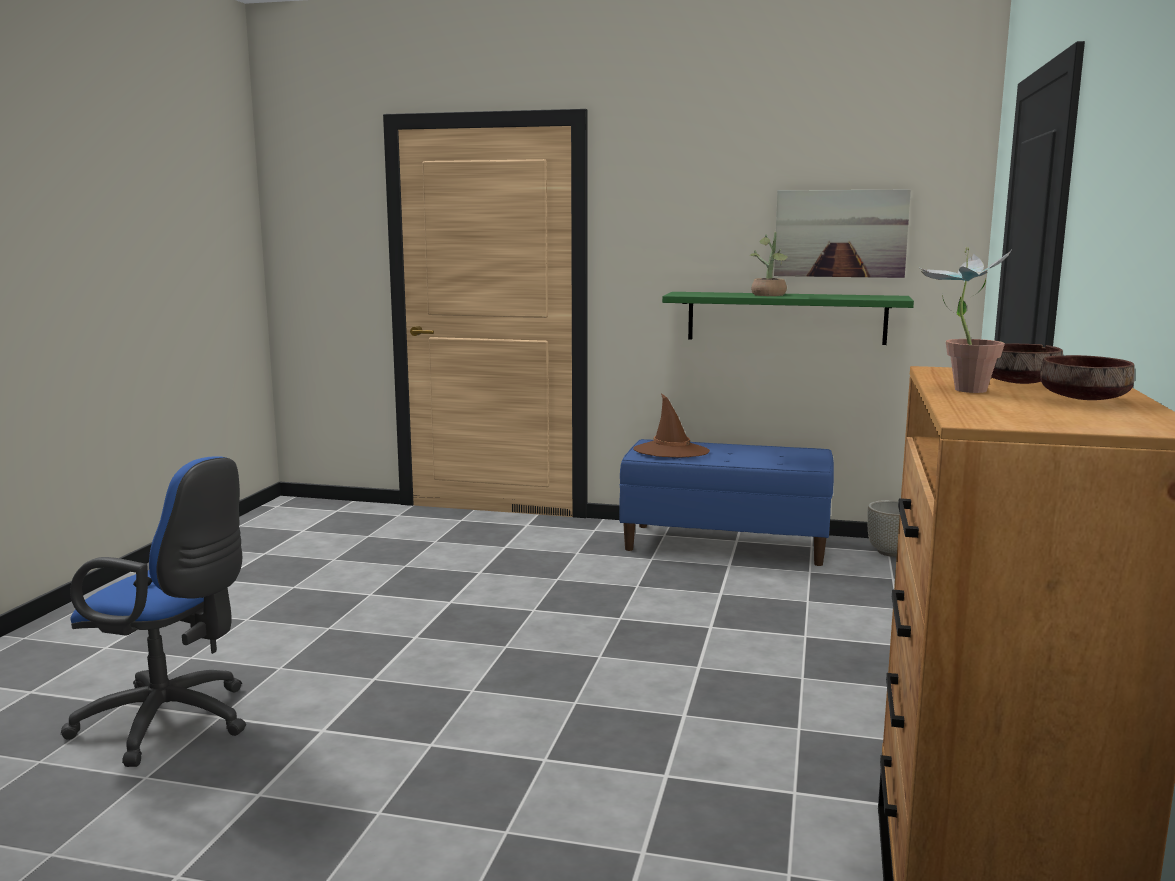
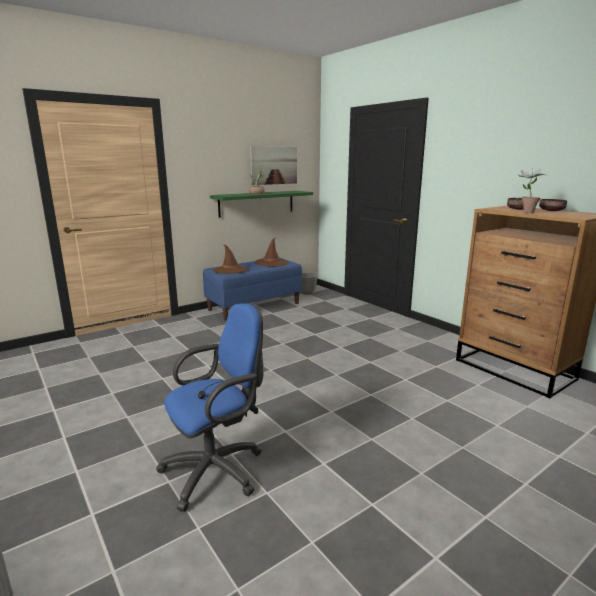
camera: 50 degrees left, 5 degrees up
none -> brown hat [255,238,288,267]

